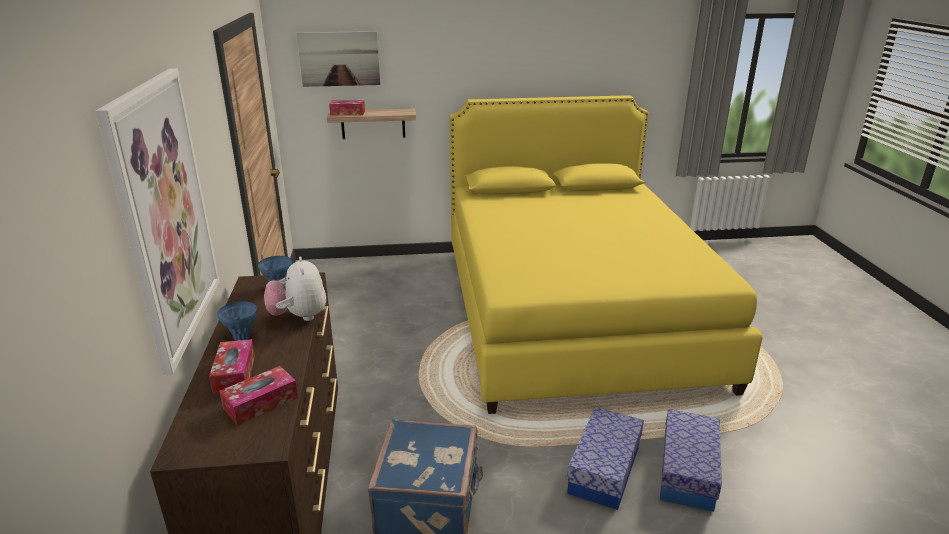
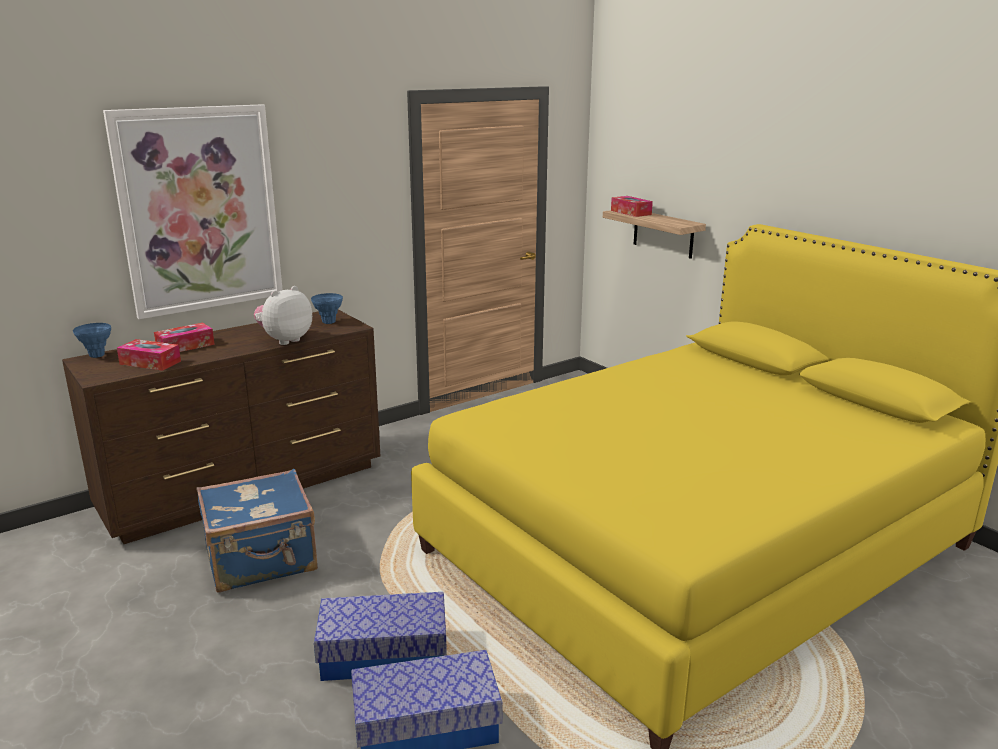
camera: 60 degrees right, 5 degrees down
blue vase [217,301,257,341] -> blue vase moved to [73,323,111,358]
picture [297,31,380,87] -> none

